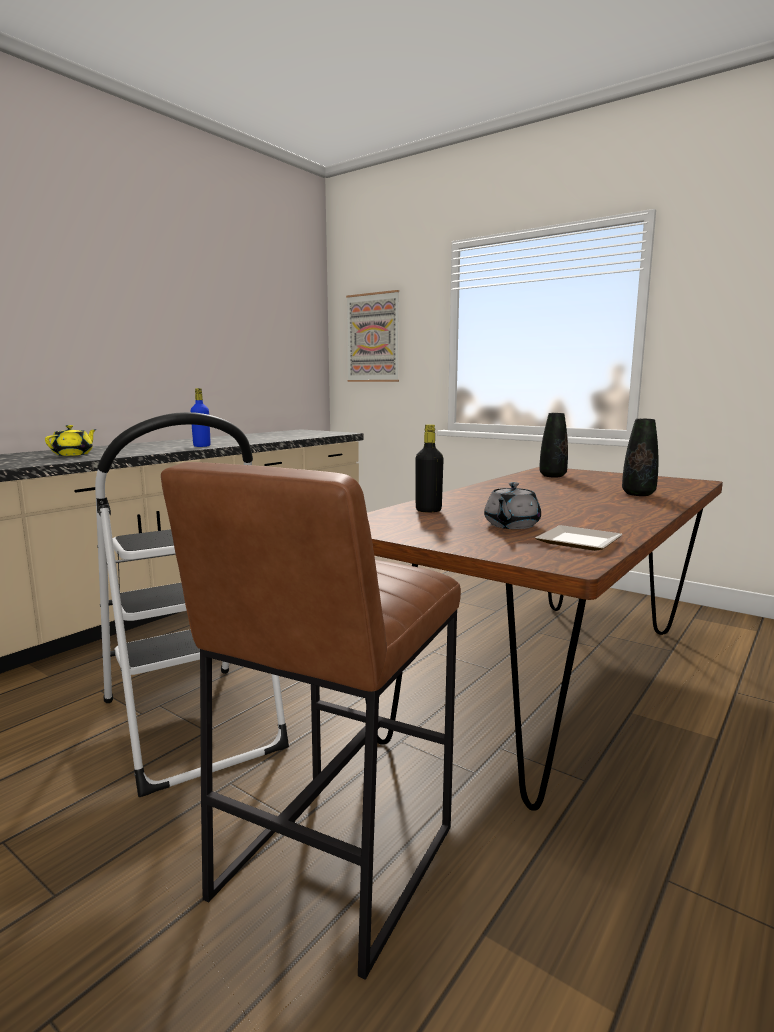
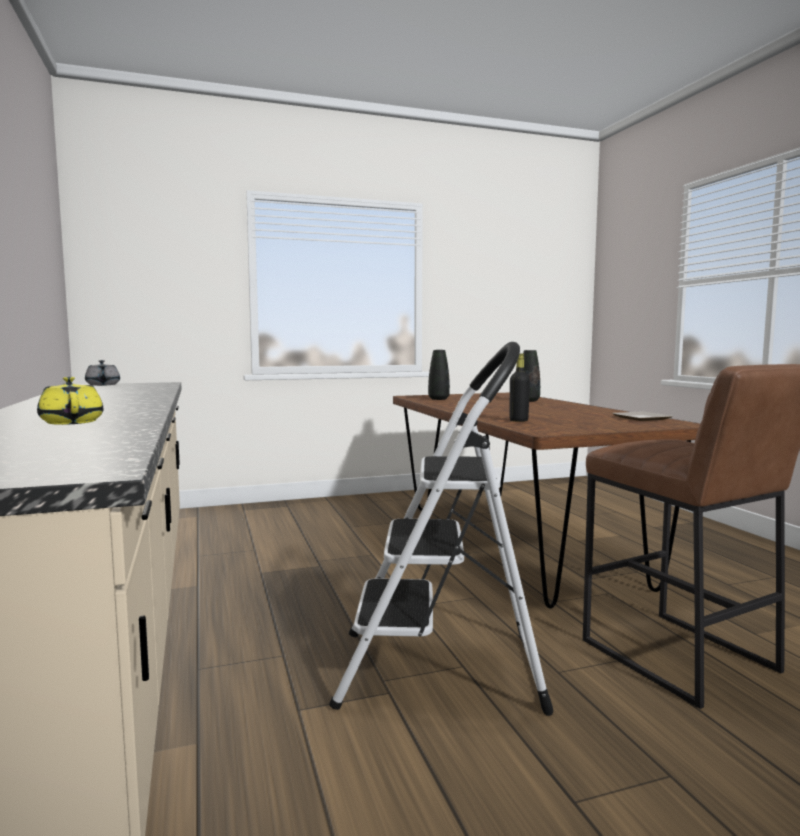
camera: 55 degrees left, 5 degrees down
blue bottle [190,388,211,447] -> none
picture [346,290,399,382] -> none
grey teapot [484,482,541,529] -> grey teapot moved to [85,360,120,386]

